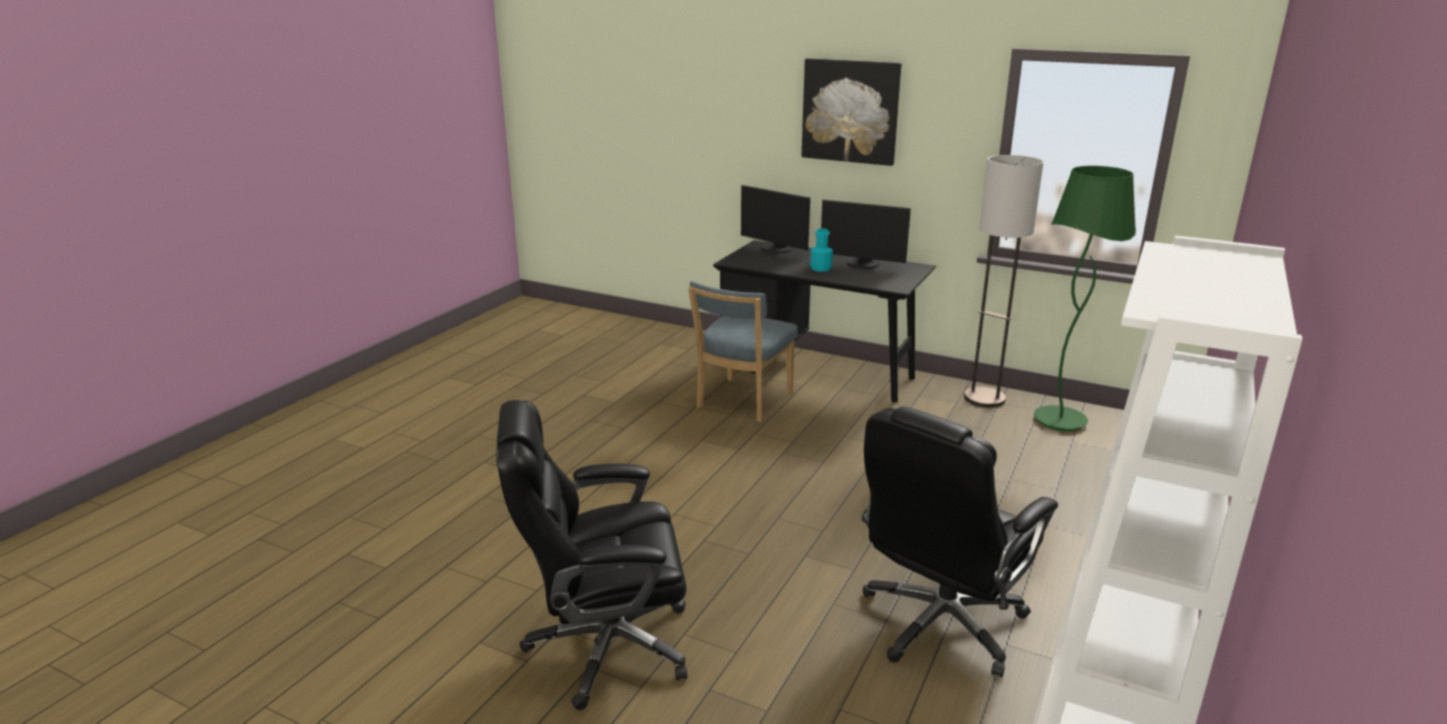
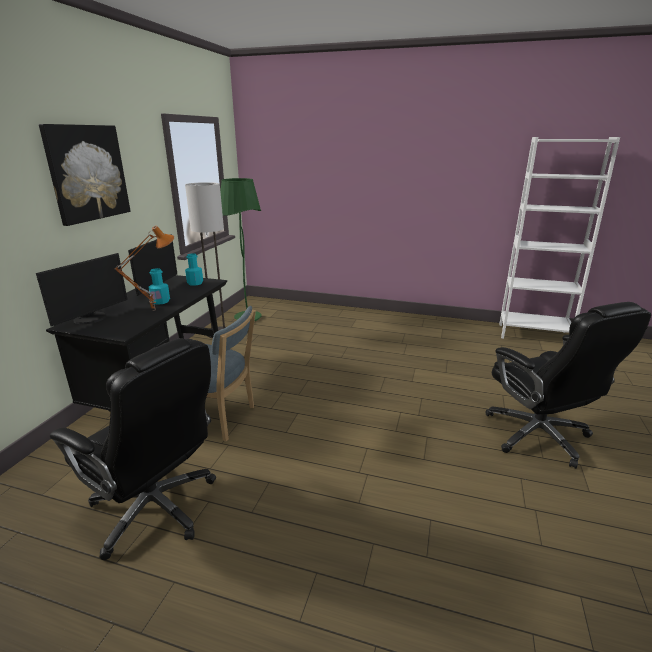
camera: 100 degrees left, 0 degrees up
black office chair [862,406,1058,677] -> black office chair moved to [50,338,216,560]
none -> orange table lamp [115,226,174,311]
none -> turquoise bottle [185,253,203,286]

